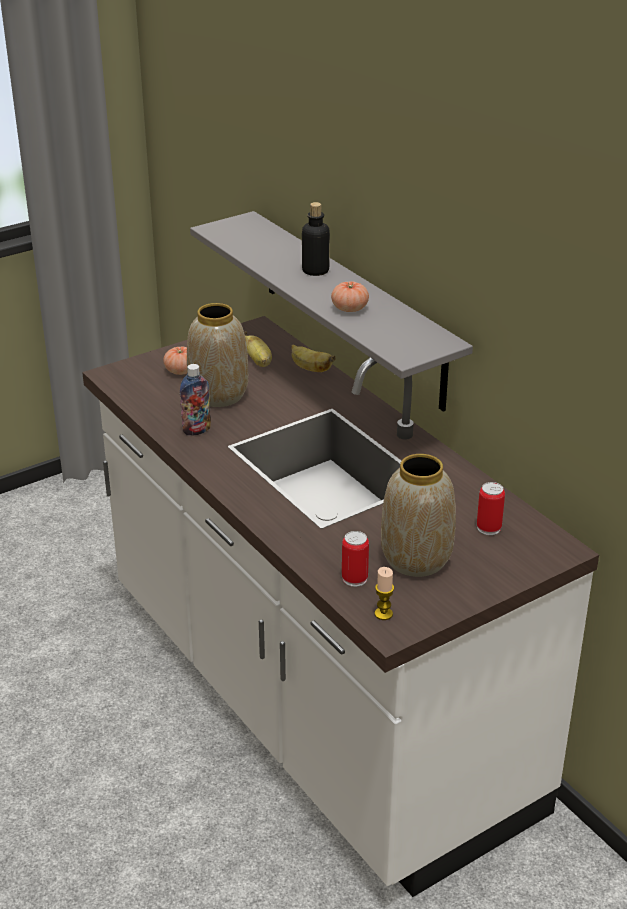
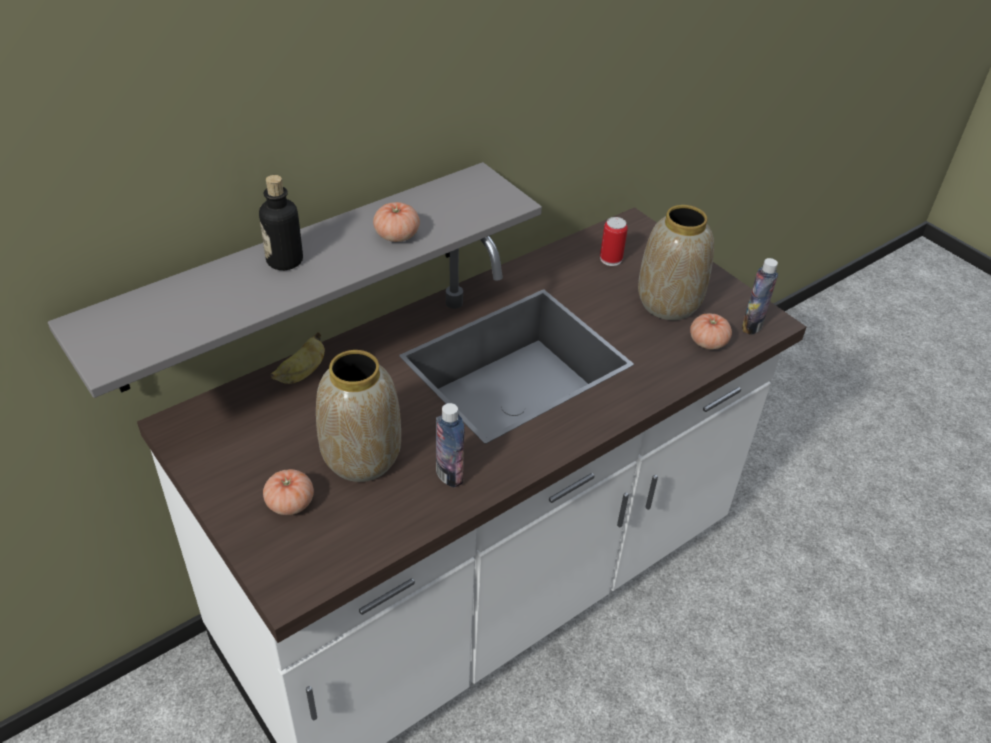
camera: 95 degrees left, 10 degrees up
banana [244,332,272,367] -> none
can [342,531,369,587] -> tomato [690,313,732,350]
candle [375,567,394,620] -> bottle [742,258,778,335]

